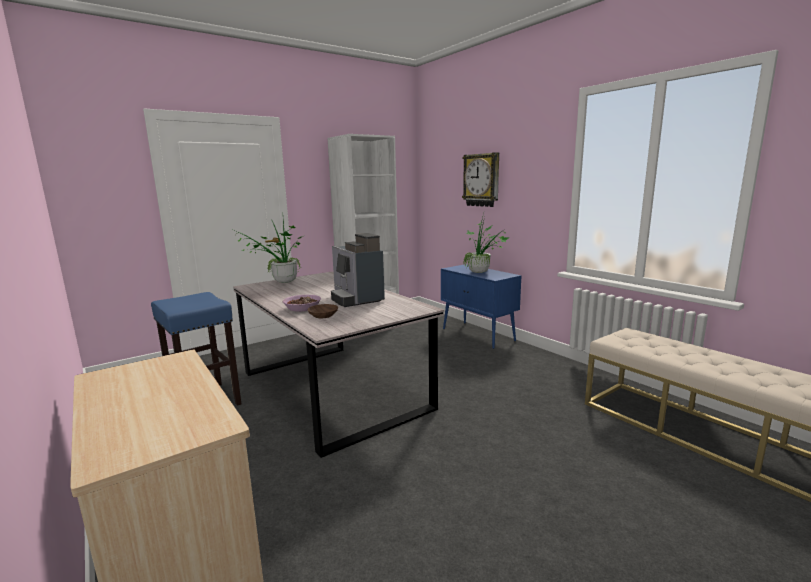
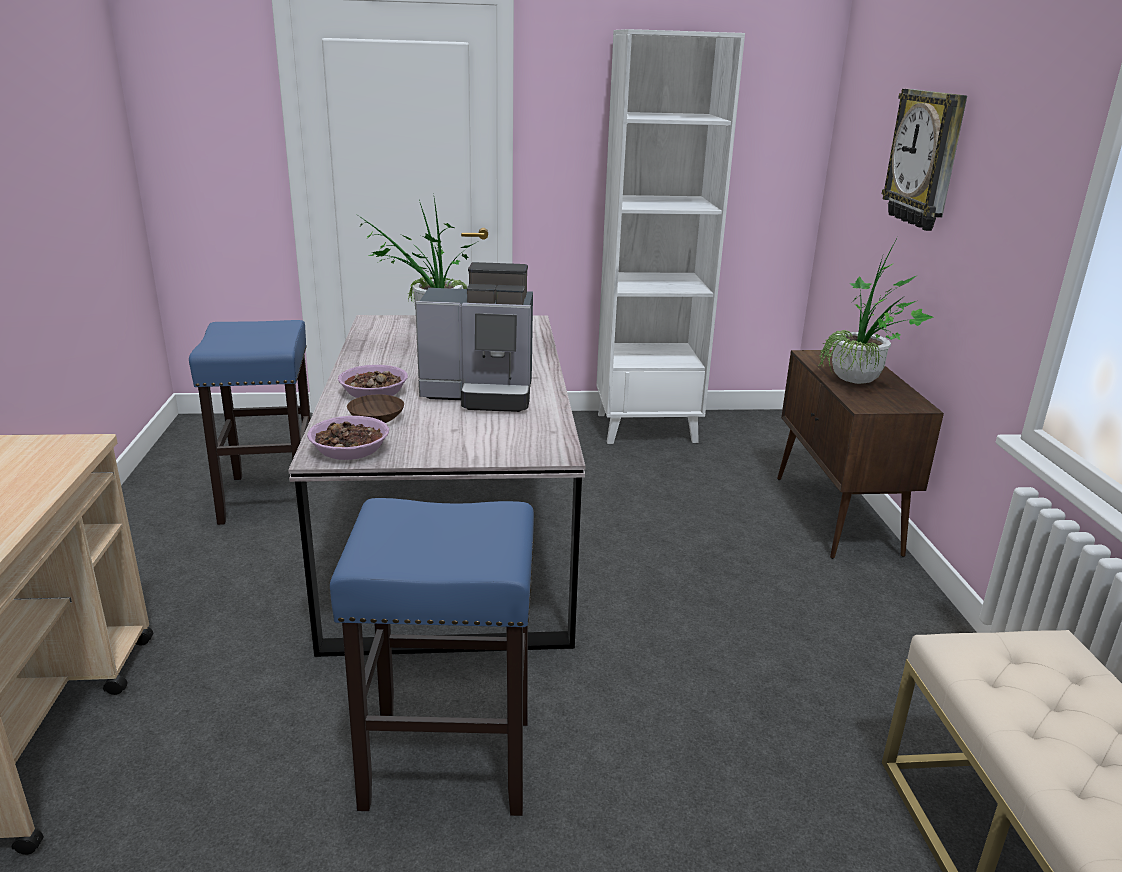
camera: 30 degrees right, 10 degrees up
coffee machine [331,233,385,307] -> coffee machine turned 90 degrees counterclockwise [415,262,533,412]
blue cabinet [441,264,521,349] -> brown cabinet [777,350,944,559]
none -> bowl [307,416,389,460]
none -> blue stool [330,498,534,816]

